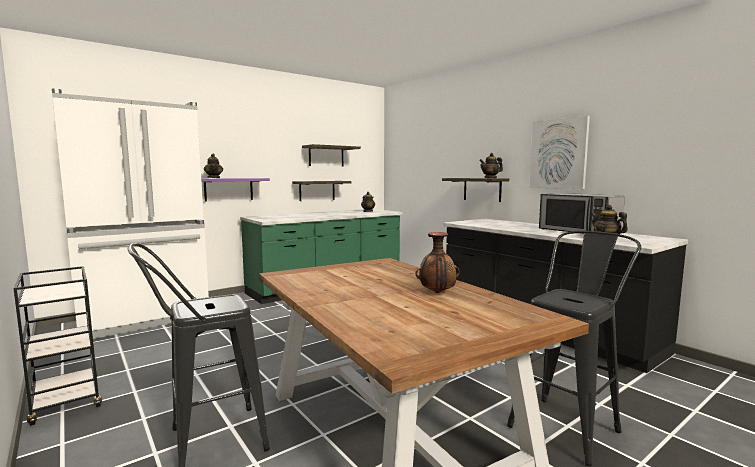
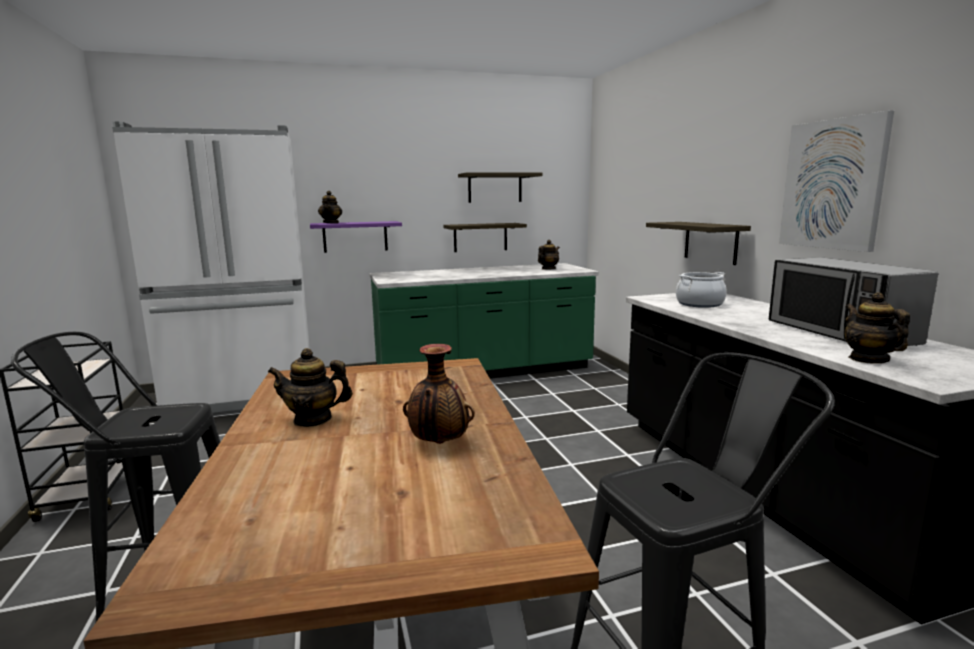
camera: 20 degrees right, 5 degrees up
teapot [480,153,503,178] -> teapot moved to [268,348,353,427]
none -> cooking pot [676,272,727,308]

